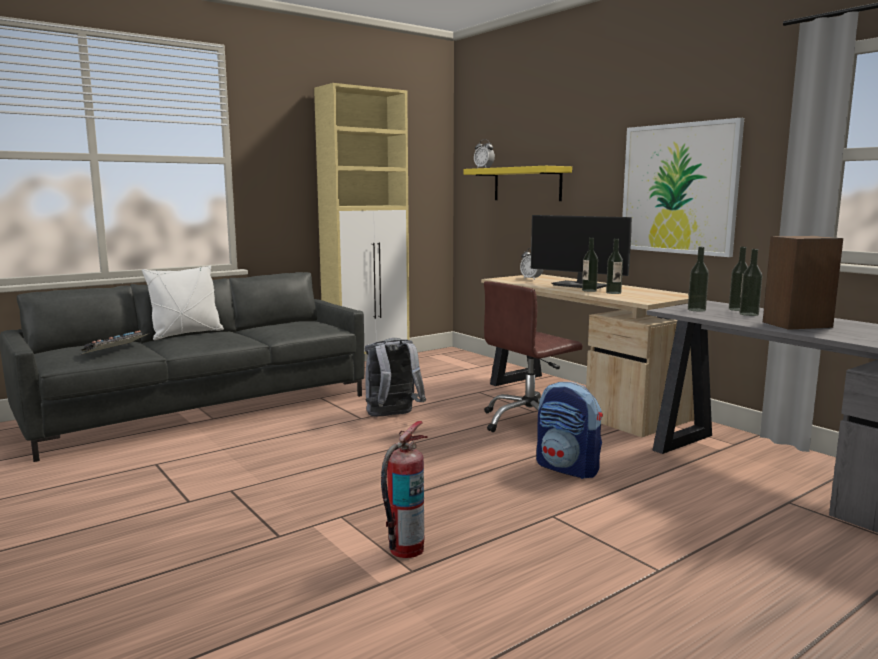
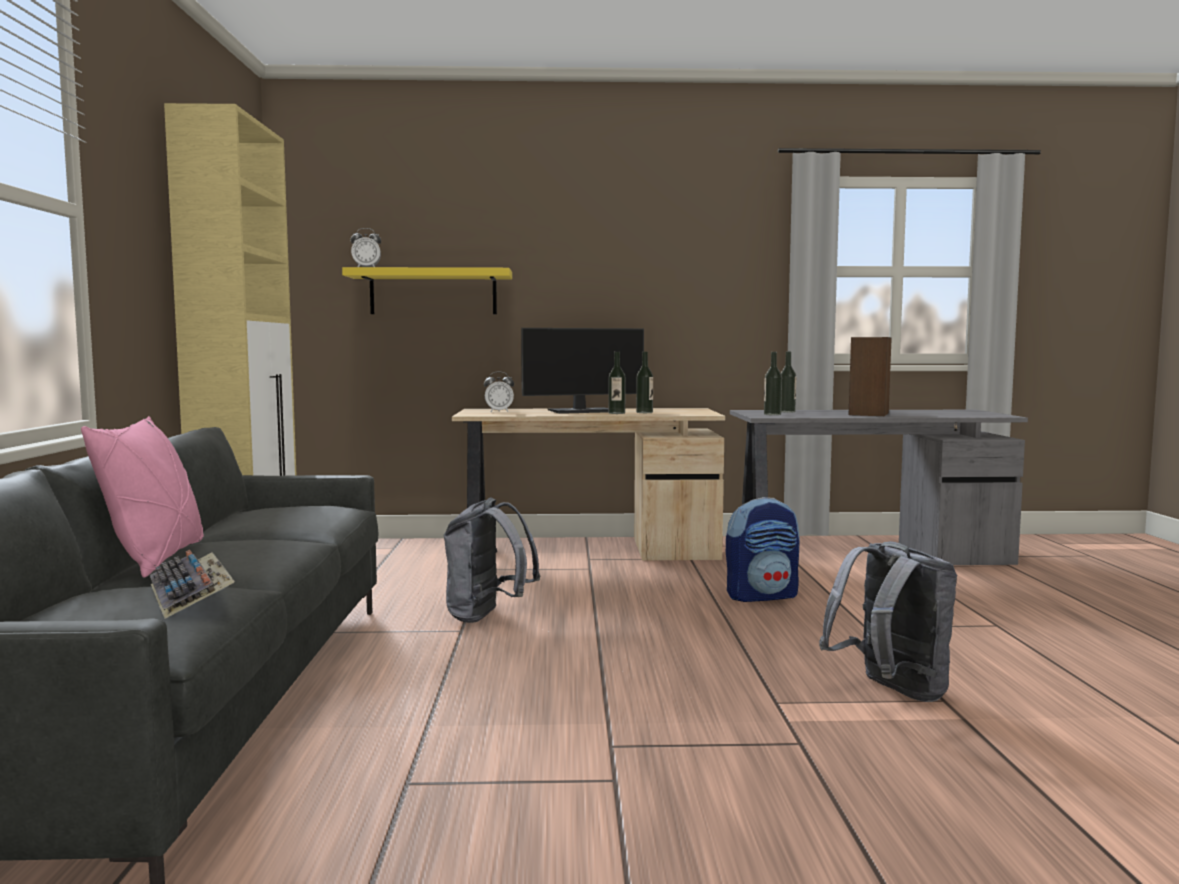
camera: 55 degrees left, 5 degrees down
white pillow [142,265,224,340] -> pink pillow [81,416,204,577]
fire extinguisher [381,421,428,558] -> grey backpack [819,541,957,702]
brown office chair [484,281,583,432] -> none
picture [622,118,744,257] -> none
bottle [740,249,762,316] -> none

